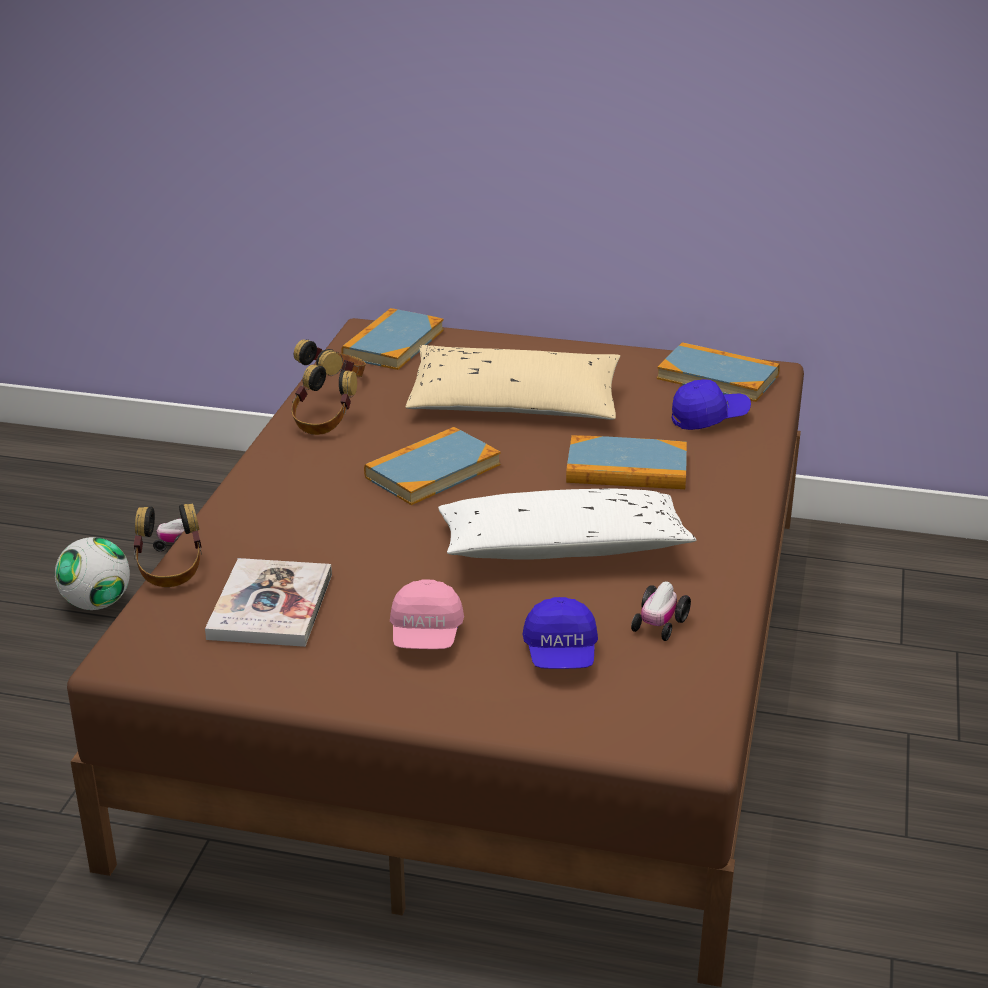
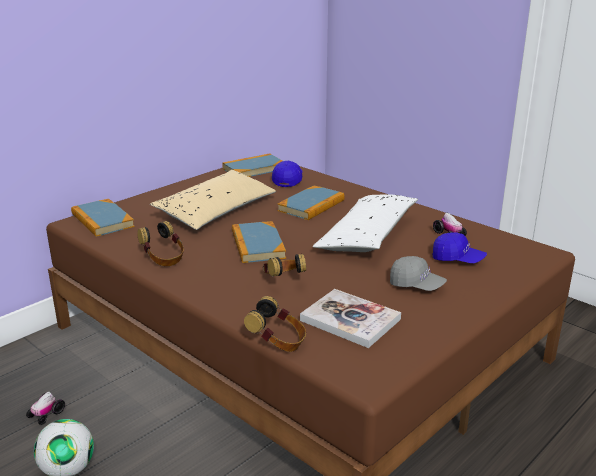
camera: 60 degrees left, 5 degrees down
headphones [294,339,366,377] -> headphones moved to [263,254,306,277]
pink cap [390,579,464,649] -> grey cap [390,256,447,291]

